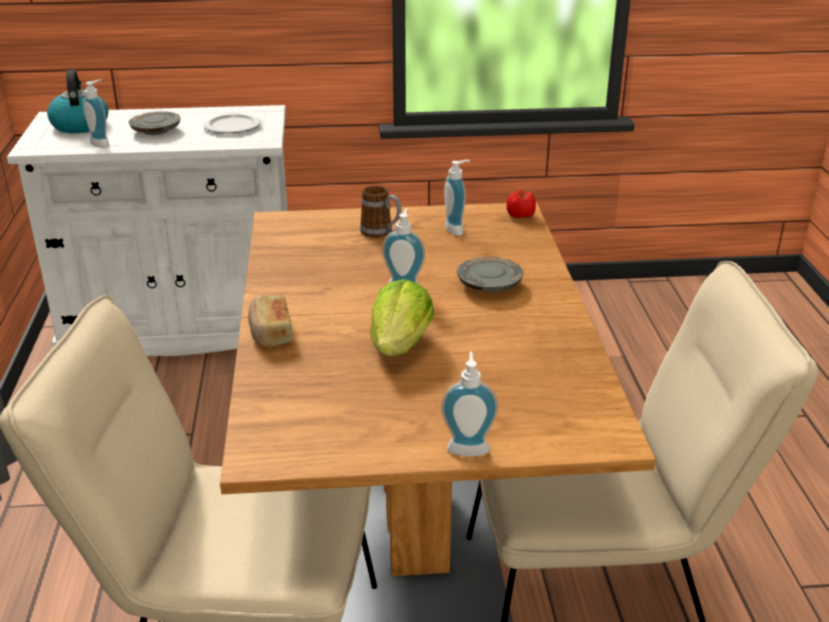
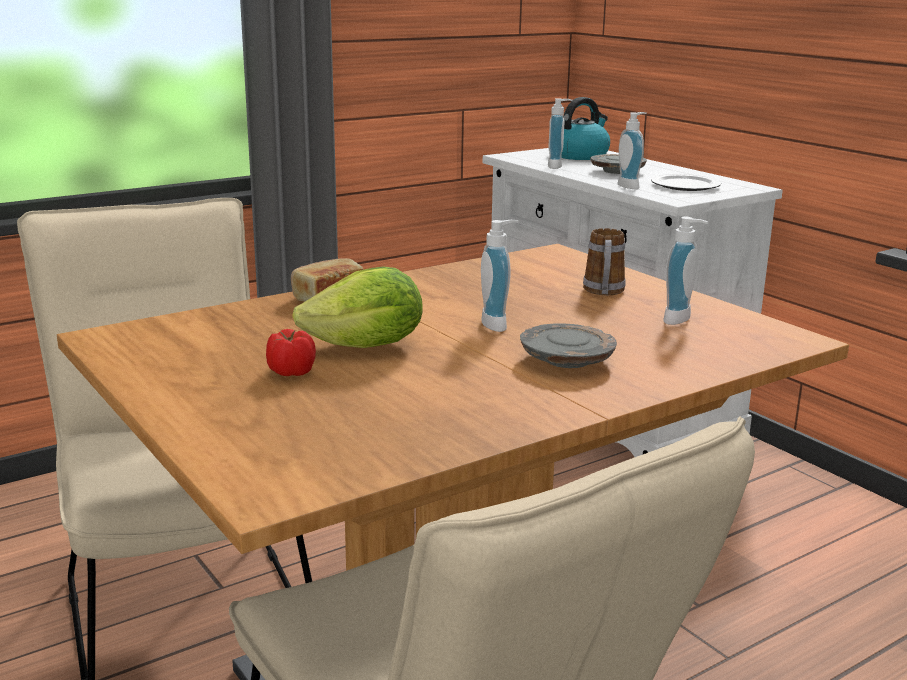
camera: 60 degrees right, 10 degrees down
soap dispenser [441,351,498,457] -> soap dispenser moved to [617,112,647,189]
tomato [506,190,536,218] -> tomato moved to [266,329,316,376]

